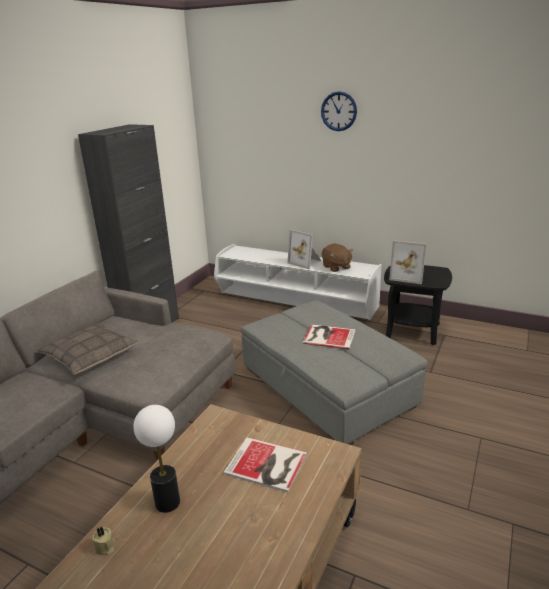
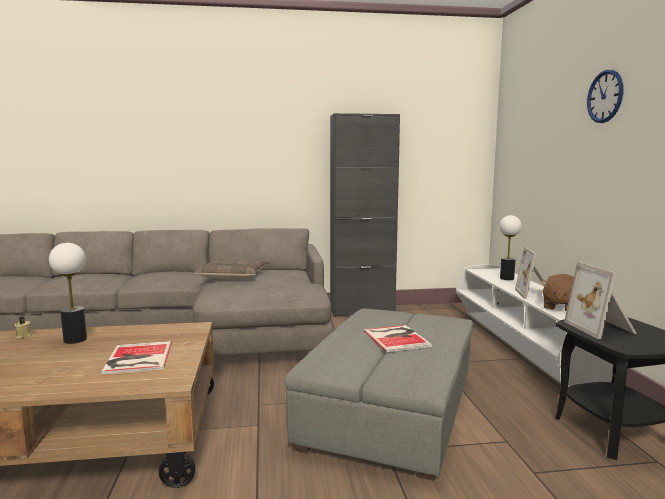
camera: 55 degrees right, 15 degrees down
none -> table lamp [500,215,522,280]

